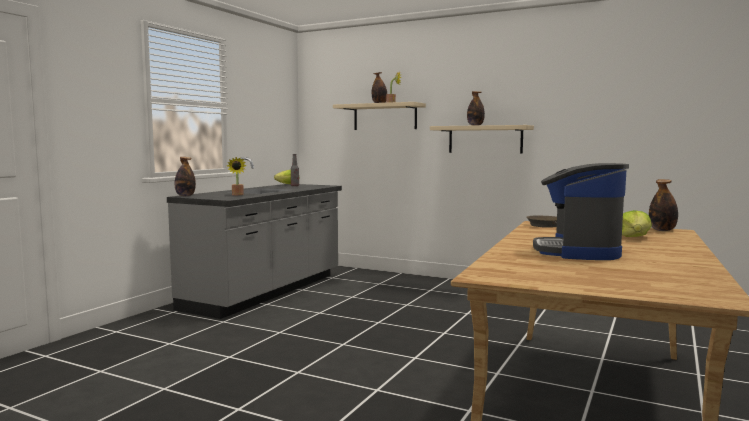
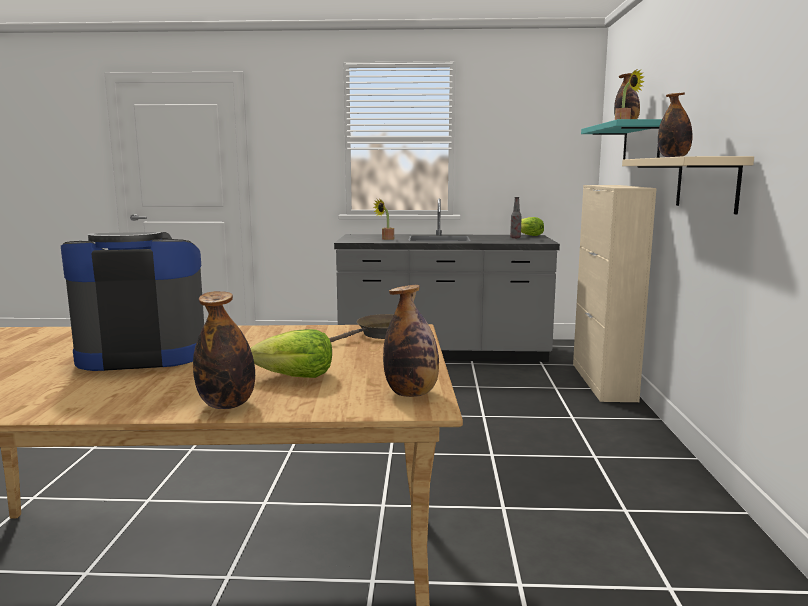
camera: 65 degrees right, 5 degrees up
bottle [175,157,196,196] -> bottle moved to [193,291,255,409]
beige shelf [333,102,426,130] -> turquoise shelf [581,119,662,159]
none -> beige cabinet [573,185,657,402]

